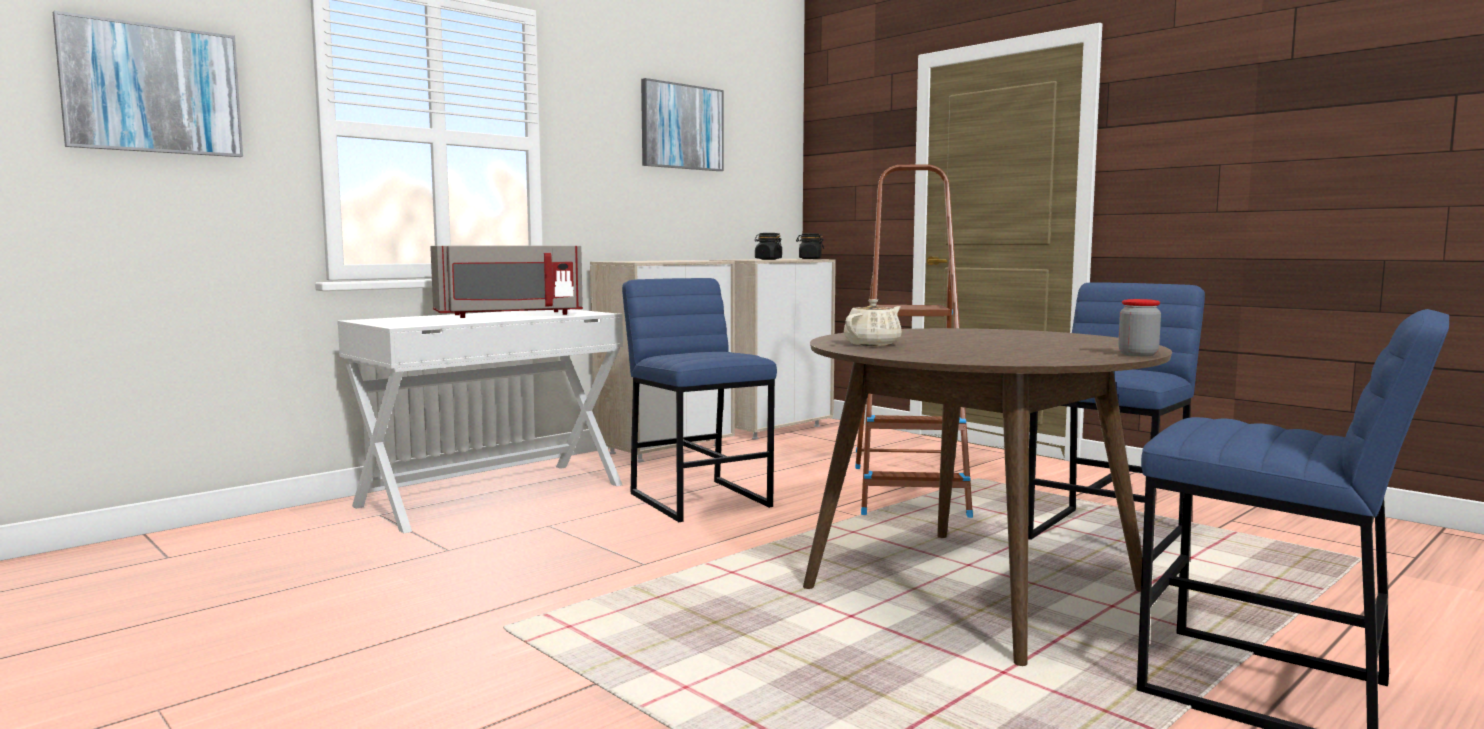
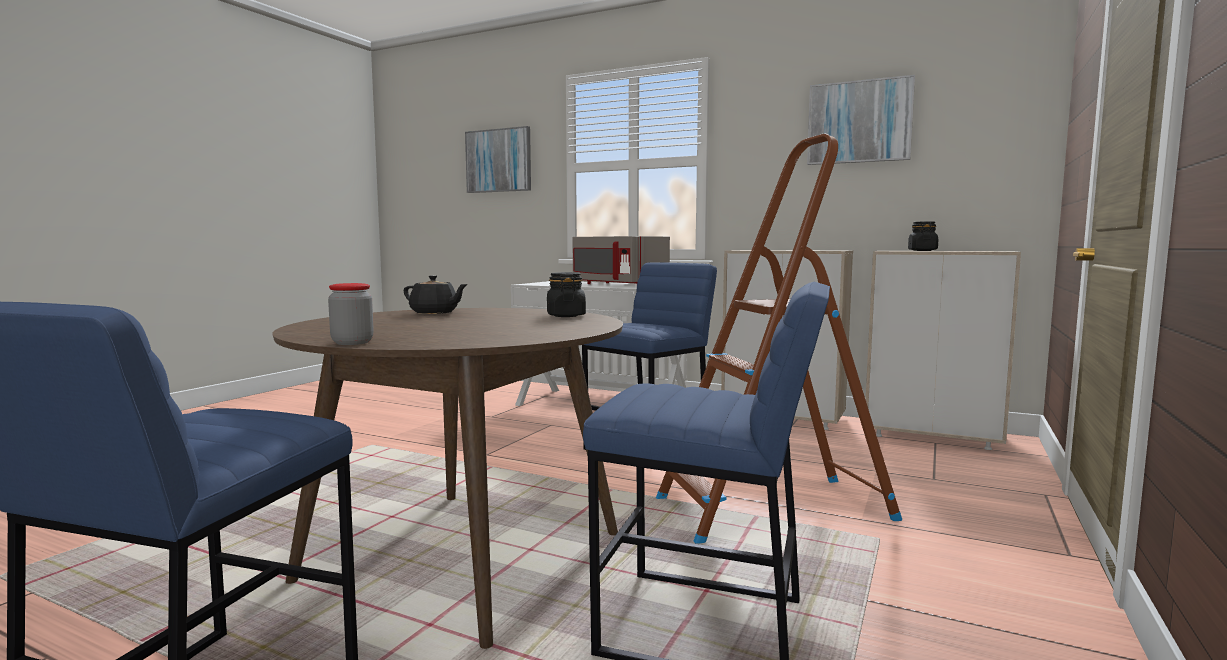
camera: 70 degrees right, 0 degrees up
black jar [796,233,824,259] -> black jar moved to [547,272,586,317]
beige teapot [844,299,902,346] -> black teapot [404,275,468,314]

